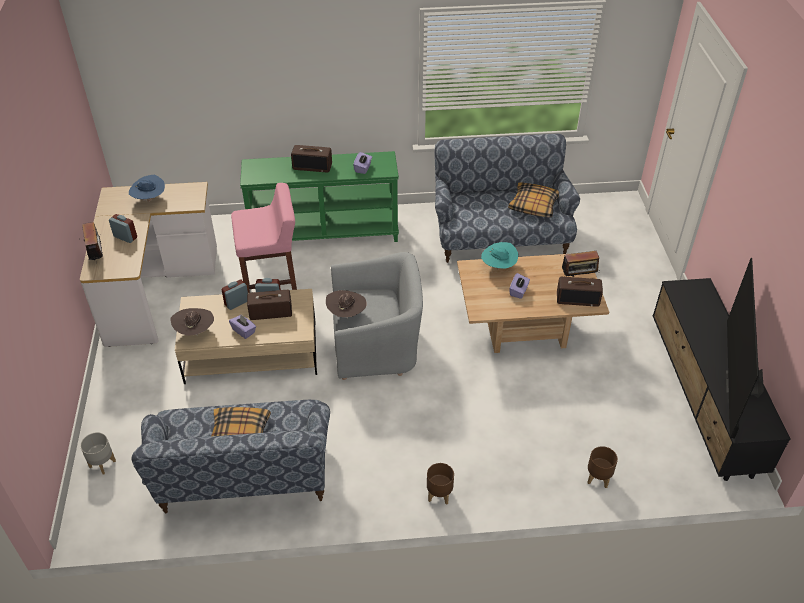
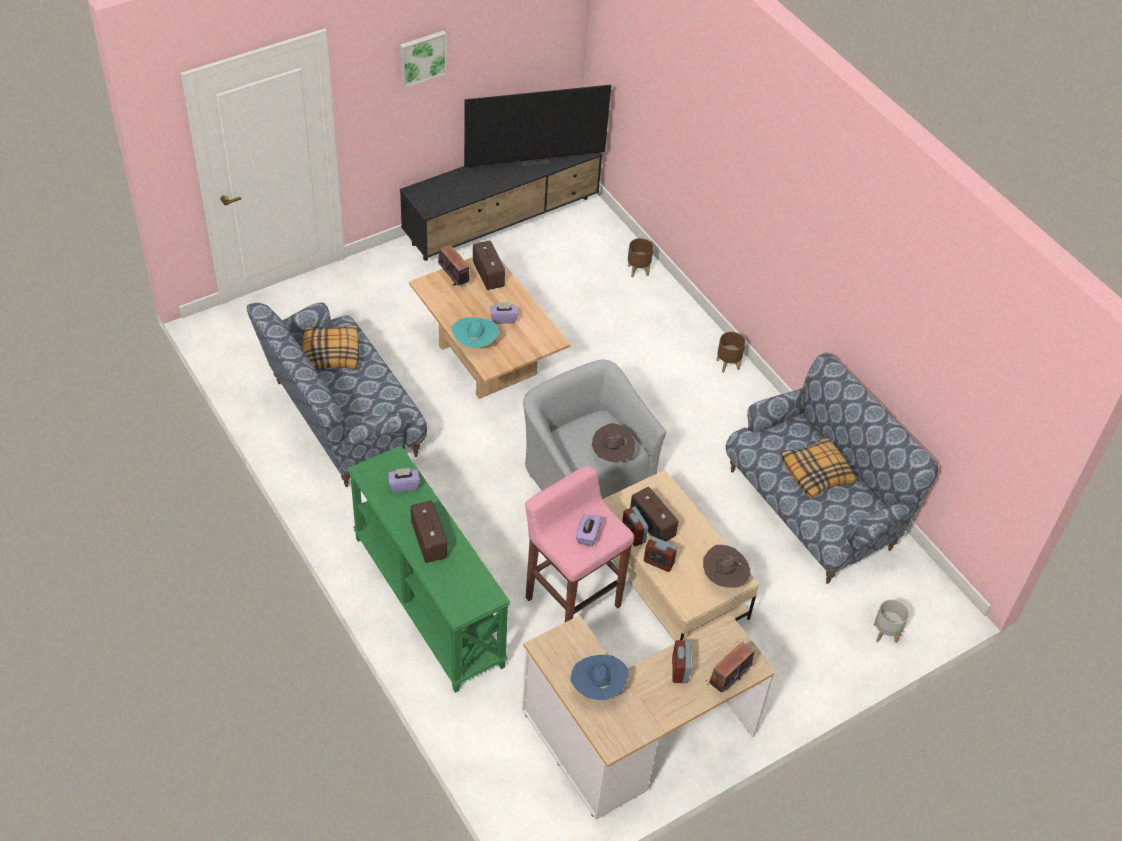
camera: 120 degrees left, 5 degrees up
purple tissue box [229,314,256,339] -> purple tissue box moved to [576,514,602,547]
none -> picture [400,31,447,88]

